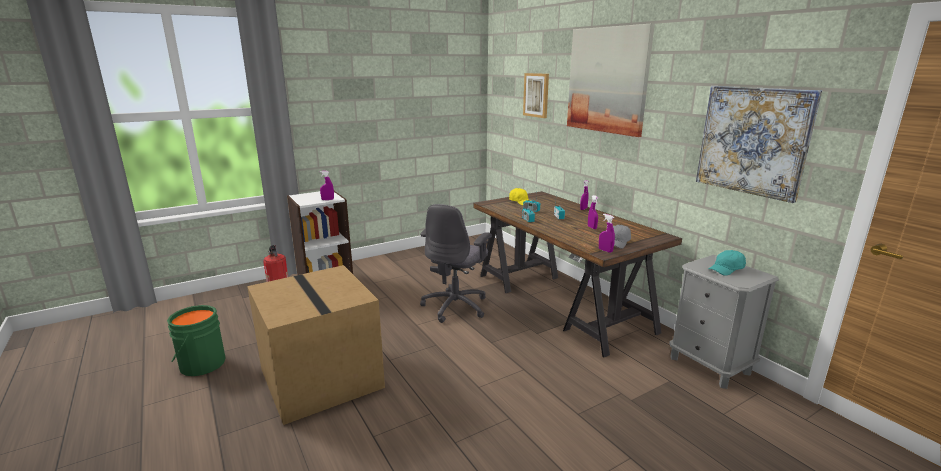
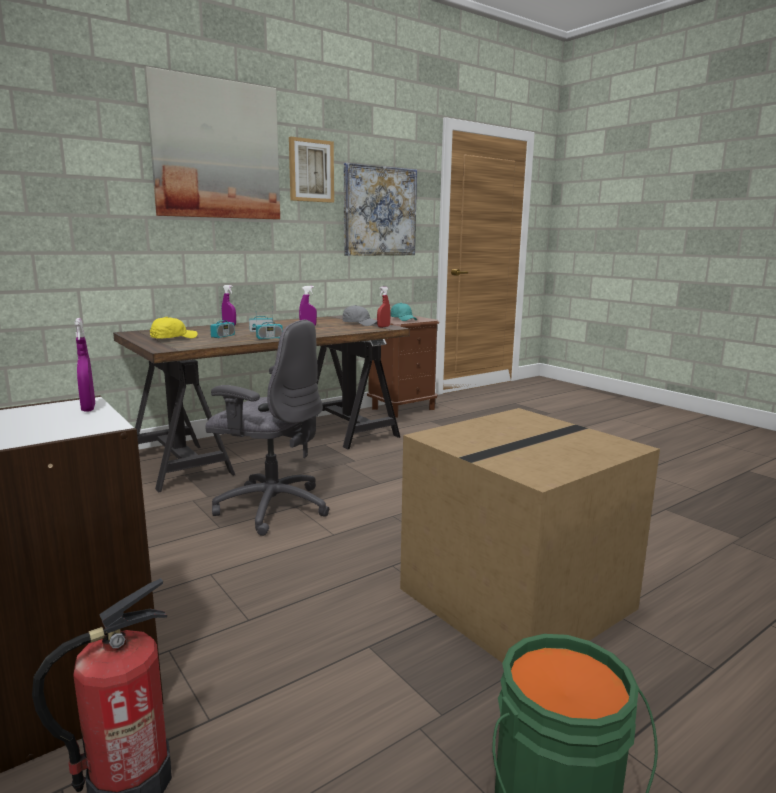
camera: 95 degrees left, 5 degrees down
picture [523,73,549,118] -> picture moved to [289,137,334,203]
purple spray bottle [599,214,615,253] -> red spray bottle [377,287,391,327]
grey nightstand [669,255,779,389] -> brown nightstand [367,316,440,418]

